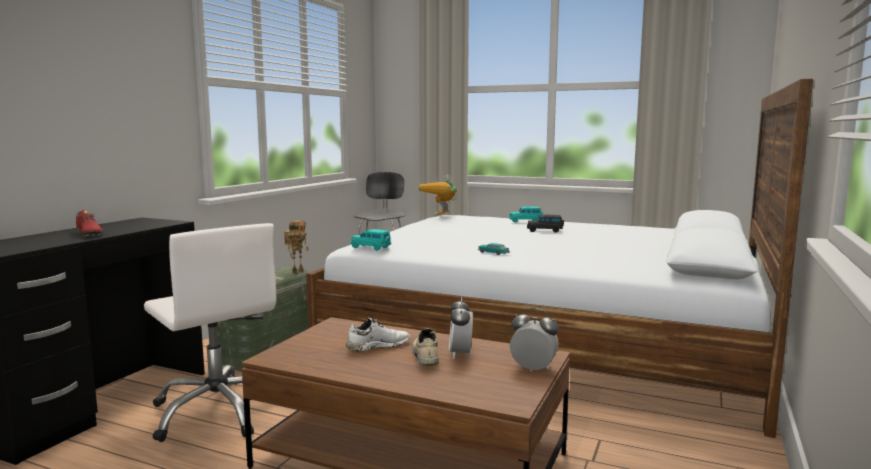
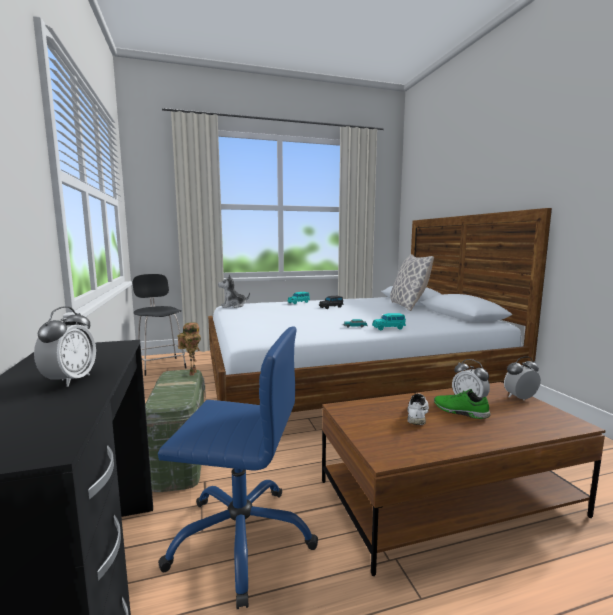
camera: 40 degrees left, 0 degrees up
red shoe [76,210,103,237] -> alarm clock [34,306,96,387]
white office chair [144,223,276,442] -> blue office chair [158,327,318,609]
turquoise toy car [350,229,391,251] -> turquoise toy car moved to [372,313,406,331]
beige shoe [412,328,439,366] -> green shoe [434,389,491,419]
toy robot [419,175,457,217] -> plush toy [218,274,250,308]
none -> pillow [390,254,434,311]

